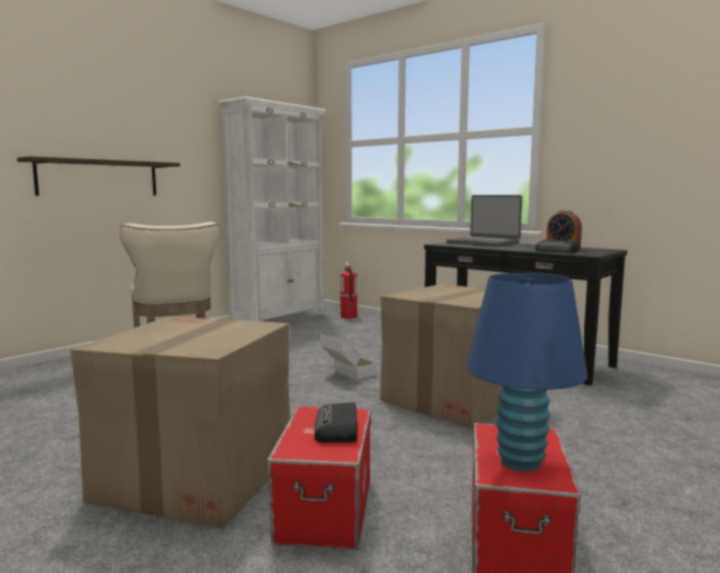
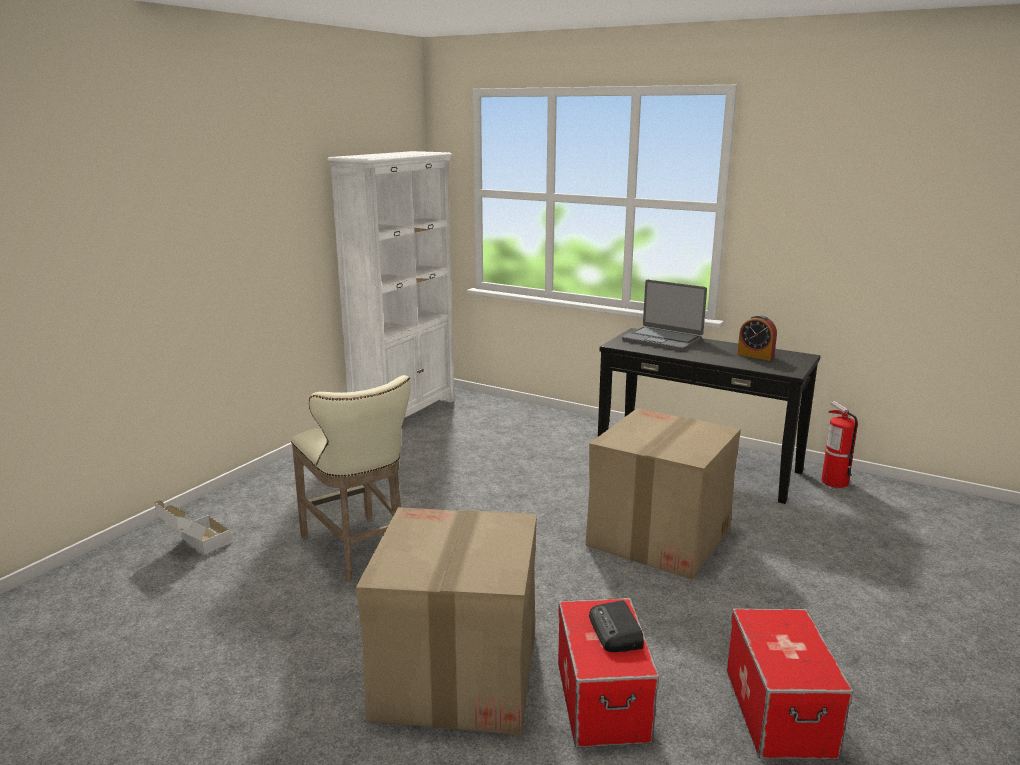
camera: 10 degrees left, 10 degrees up
shelf [17,156,180,196] -> none
cardboard box [320,334,376,380] -> cardboard box moved to [155,501,232,554]
fire extinguisher [340,262,357,319] -> fire extinguisher moved to [821,401,858,488]
blue table lamp [466,273,588,471] -> none
radio [535,239,580,253] -> none

